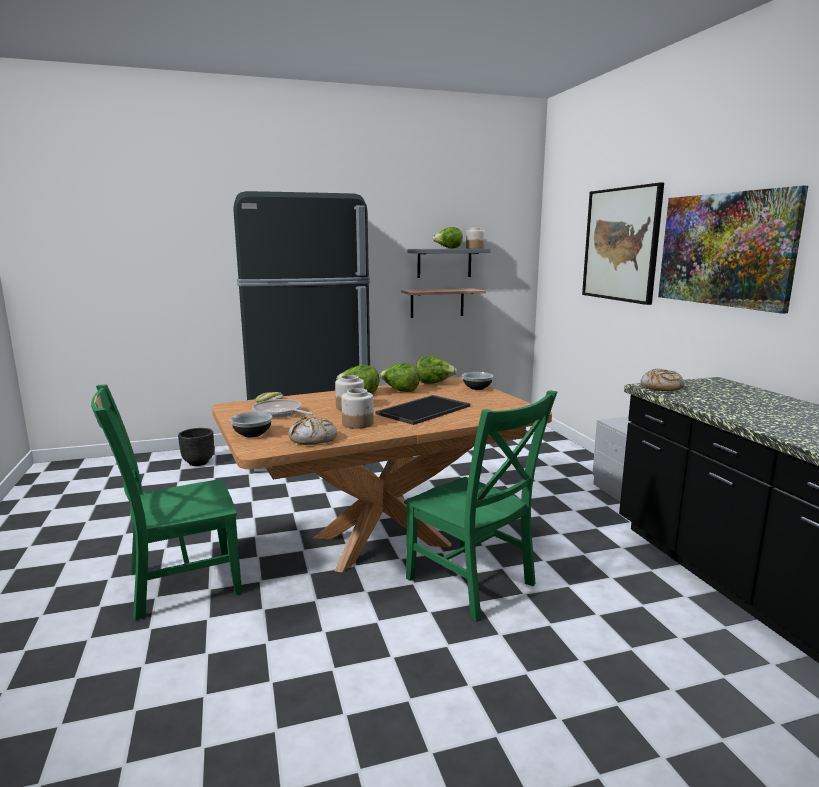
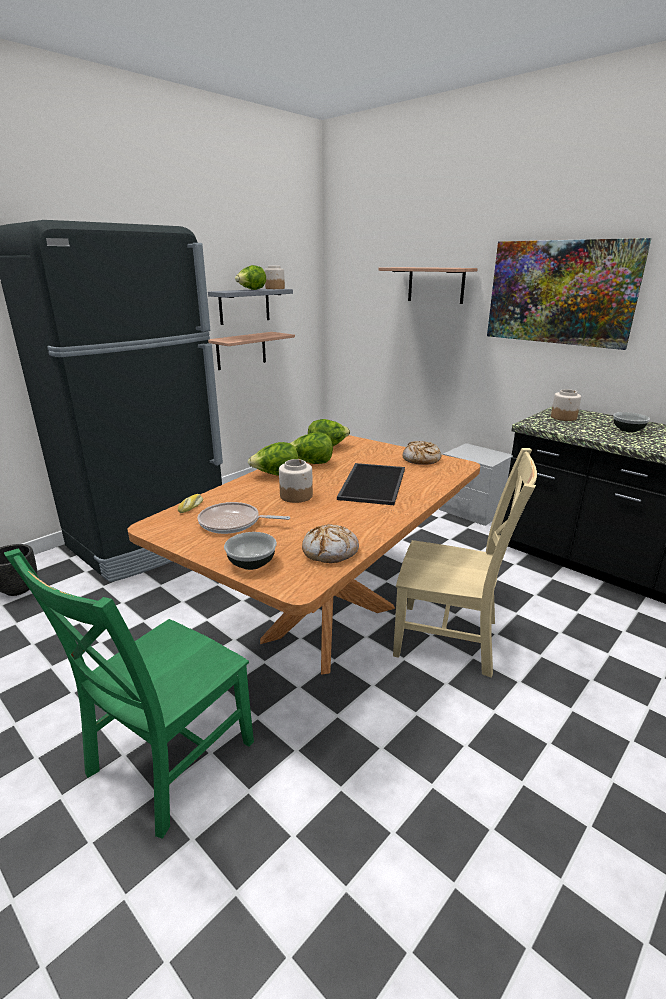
camera: 30 degrees left, 10 degrees up
jar [341,388,374,429] -> jar moved to [551,389,581,421]
green chair [404,390,558,622] -> beige chair [393,448,537,678]
bowl [462,372,493,390] -> bowl moved to [613,412,650,432]
picture [582,183,664,305] -> shelf [379,267,478,304]
bread [640,368,684,391] -> bread moved to [403,441,441,465]

